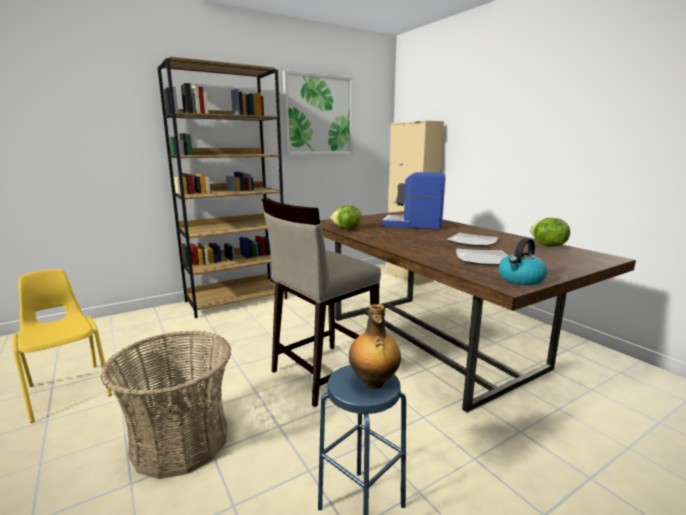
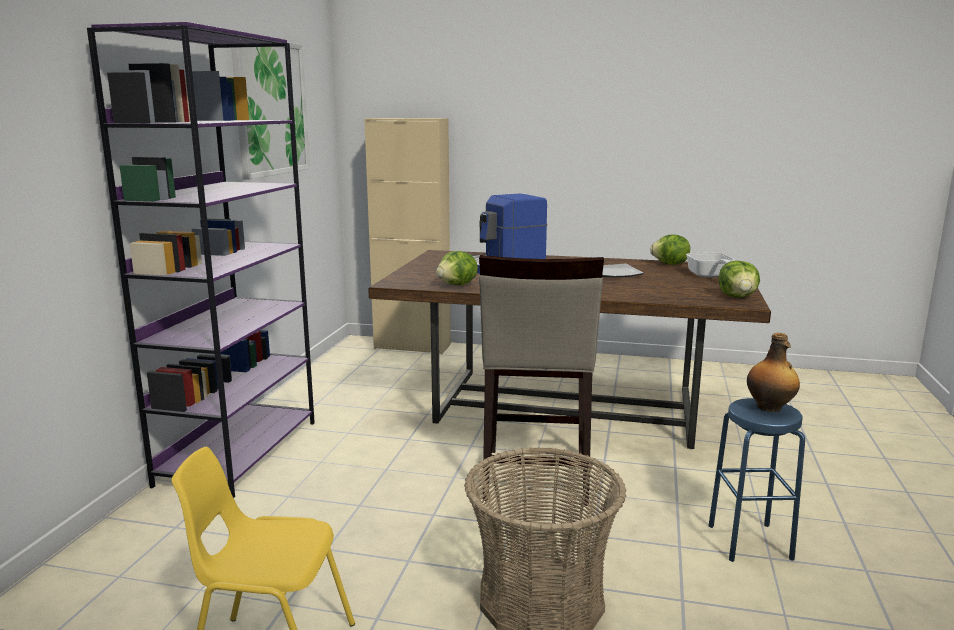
camera: 45 degrees left, 0 degrees up
brown bookcase [157,56,287,318] -> purple bookcase [87,22,315,498]
plate [456,248,508,265] -> none
kettle [499,238,547,285] -> lettuce [719,261,760,298]
none -> frying pan [686,253,735,278]

